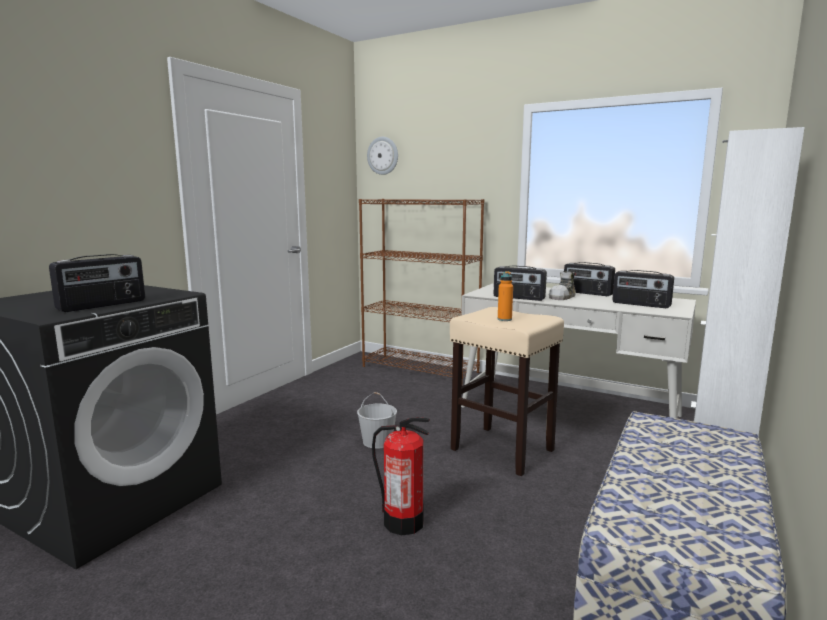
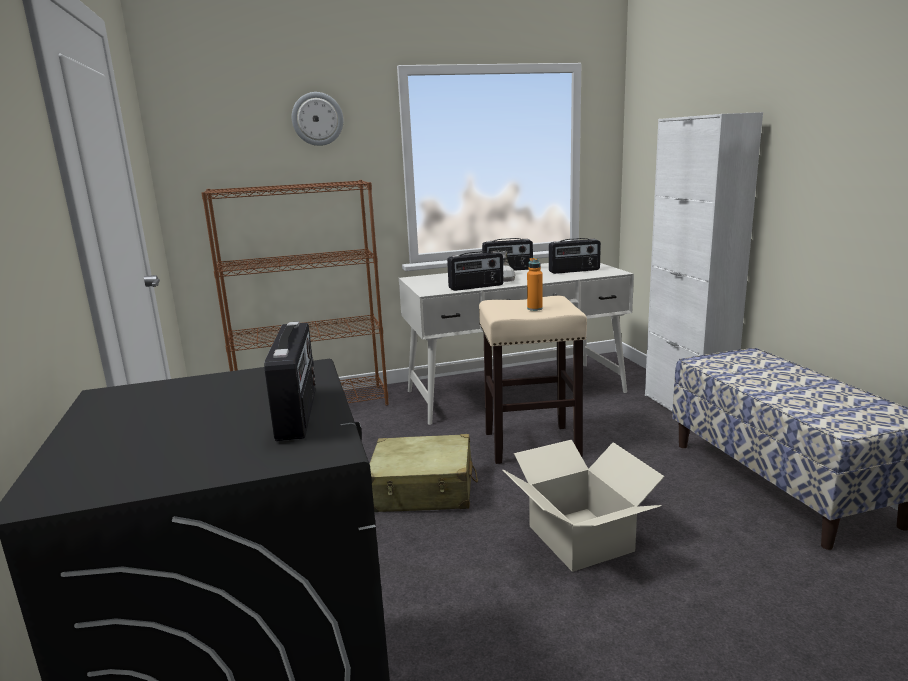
camera: 45 degrees left, 5 degrees up
white bucket [357,392,397,449] -> beige suitcase [369,434,478,512]
wall clock [367,137,398,175] -> wall clock moved to [292,92,343,146]
fire extinguisher [372,417,430,535] -> cardboard box [503,440,665,572]

